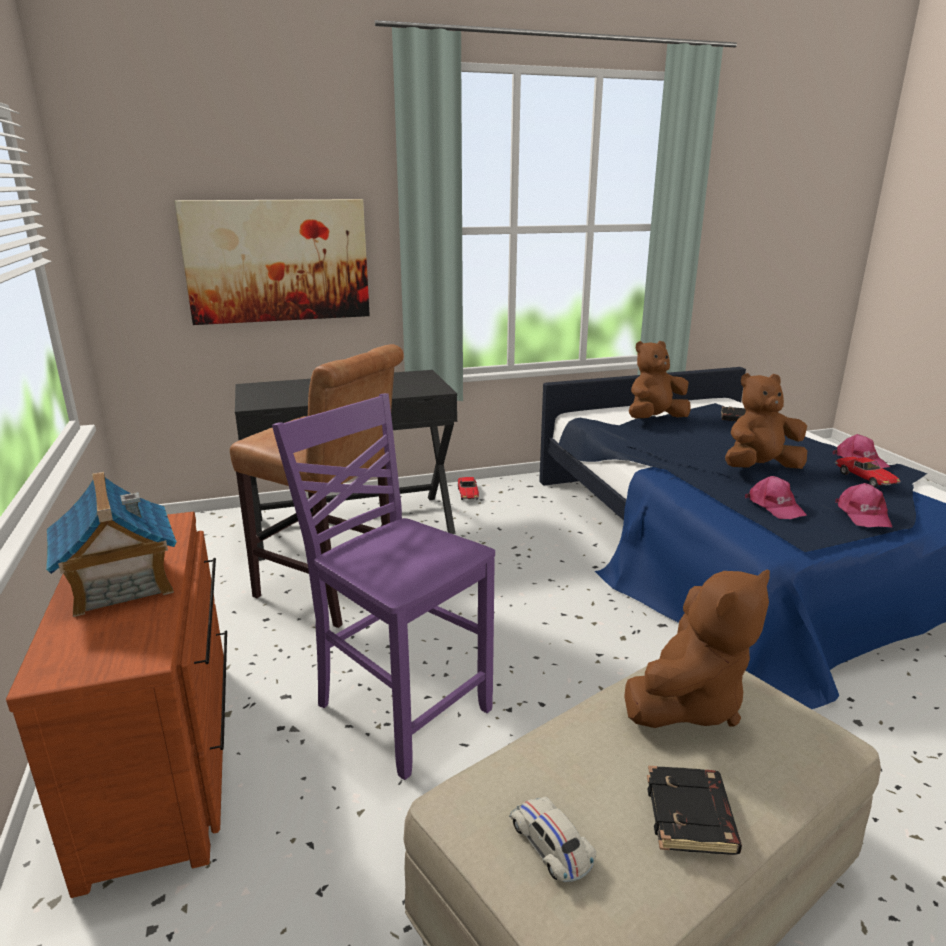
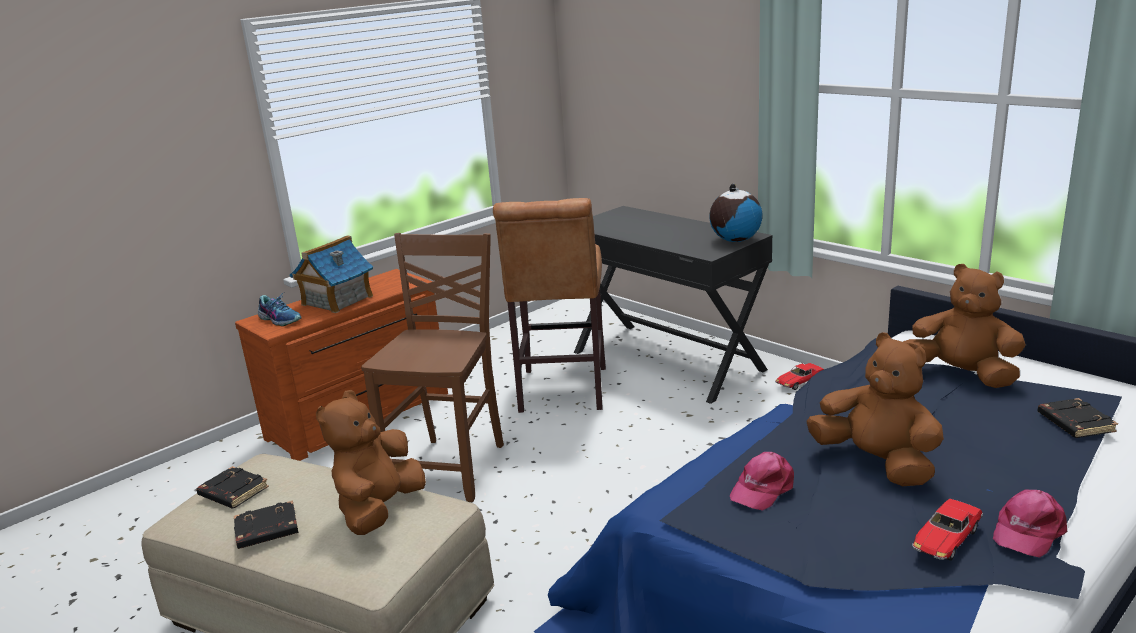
camera: 65 degrees right, 0 degrees up
picture [174,199,370,325] -> none
purple chair [272,393,495,780] -> brown chair [361,233,504,502]
white toy car [509,797,596,882] -> black book [196,466,269,509]
brown plush toy [624,569,770,728] -> brown plush toy turned 90 degrees clockwise [316,390,426,535]
pink cap [835,483,892,527] -> none
none -> shoe [258,292,301,326]
none -> globe [710,184,762,242]

